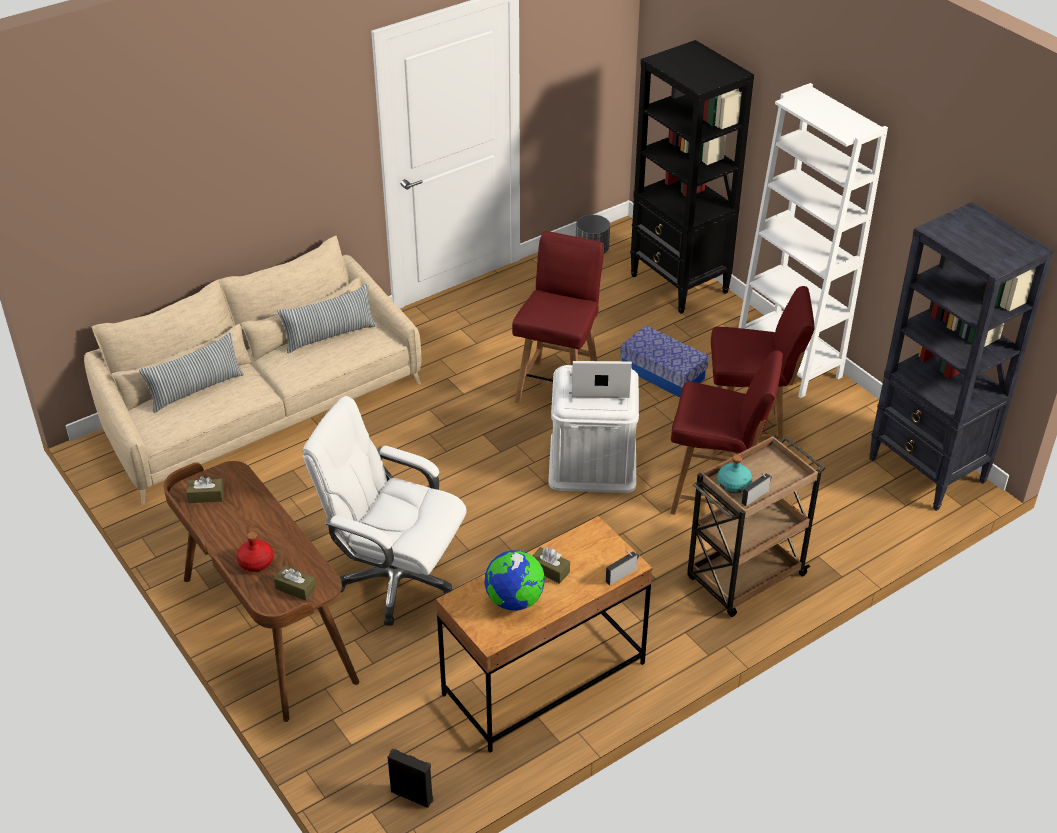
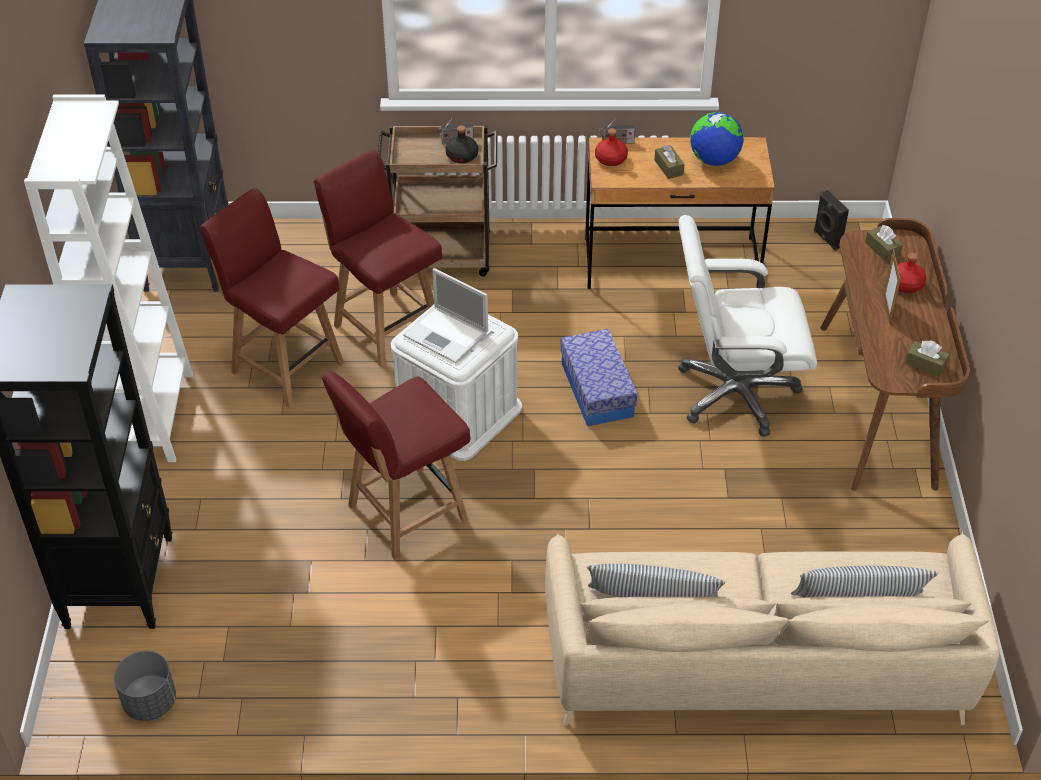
camera: 145 degrees left, 5 degrees up
white office chair [302,396,467,626] -> white office chair turned 120 degrees clockwise [678,215,817,437]
storage box [620,325,709,397] -> storage box moved to [560,329,638,426]
turquoise bottle [717,455,752,493] -> black bottle [445,125,478,163]
none -> red bottle [595,128,628,166]
none -> picture frame [883,249,901,325]

